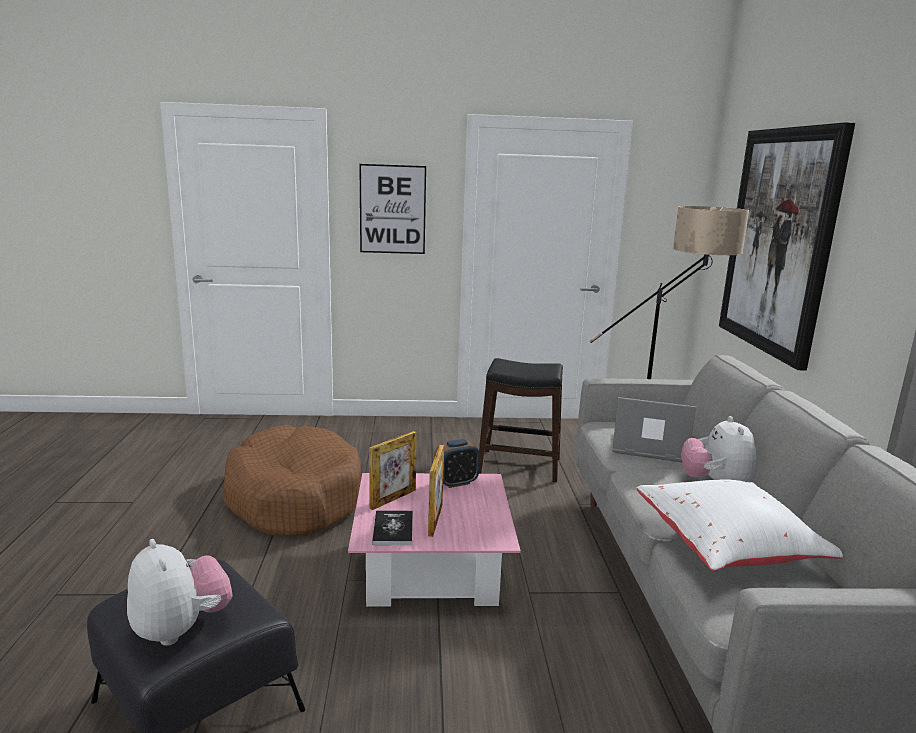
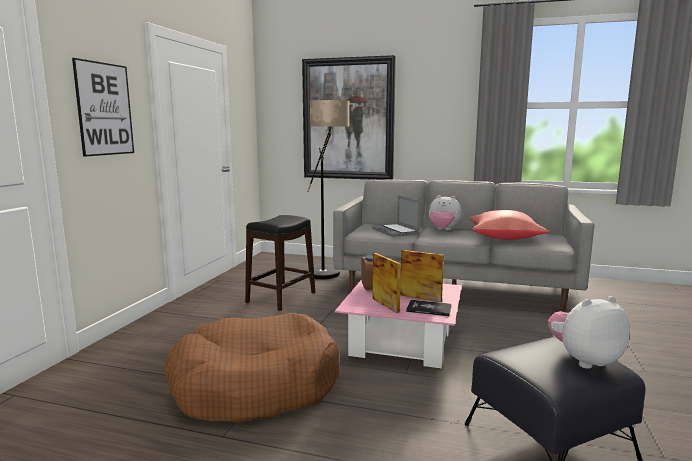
camera: 70 degrees left, 5 degrees down
laptop [612,397,696,463] -> laptop turned 60 degrees counterclockwise [372,195,420,237]
white pillow [636,480,843,571] -> red pillow [469,210,549,240]

